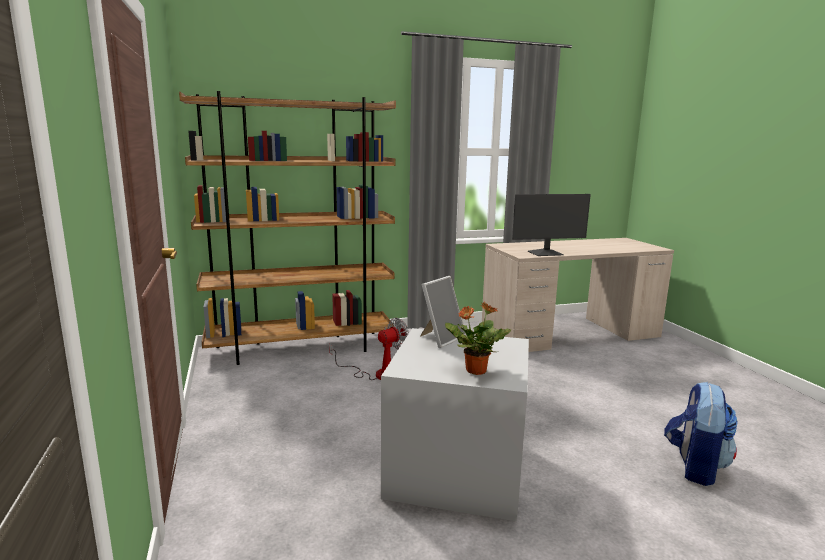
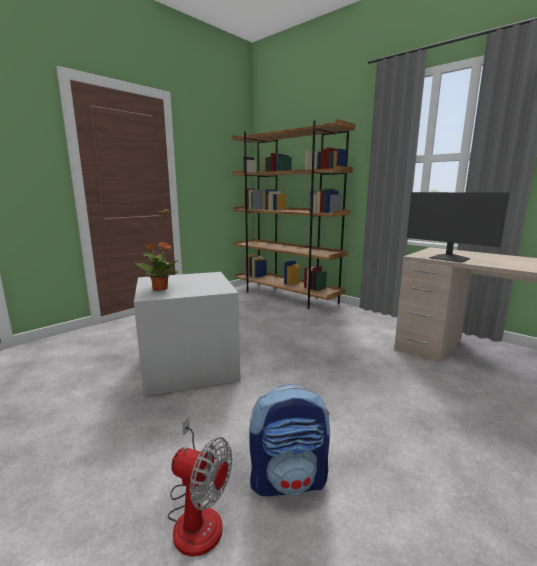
camera: 60 degrees right, 0 degrees up
fan [329,318,409,380] -> fan moved to [168,417,232,557]
picture frame [420,276,466,348] -> none

